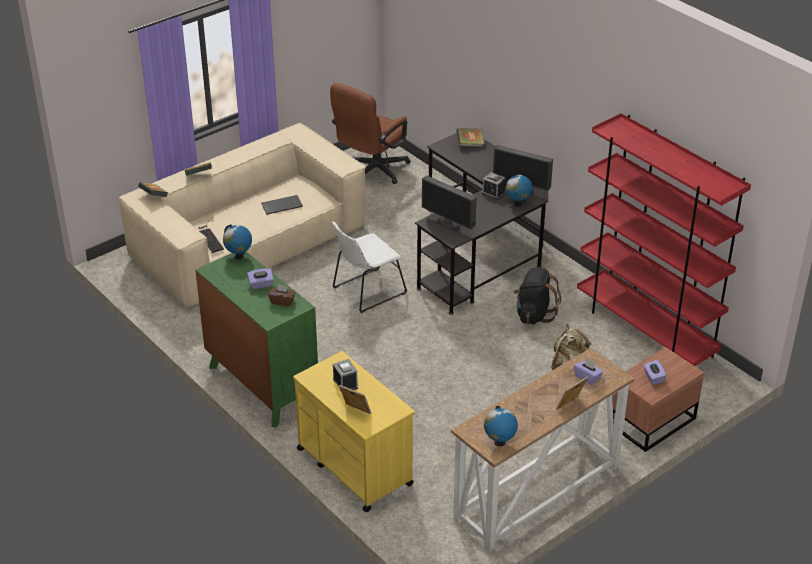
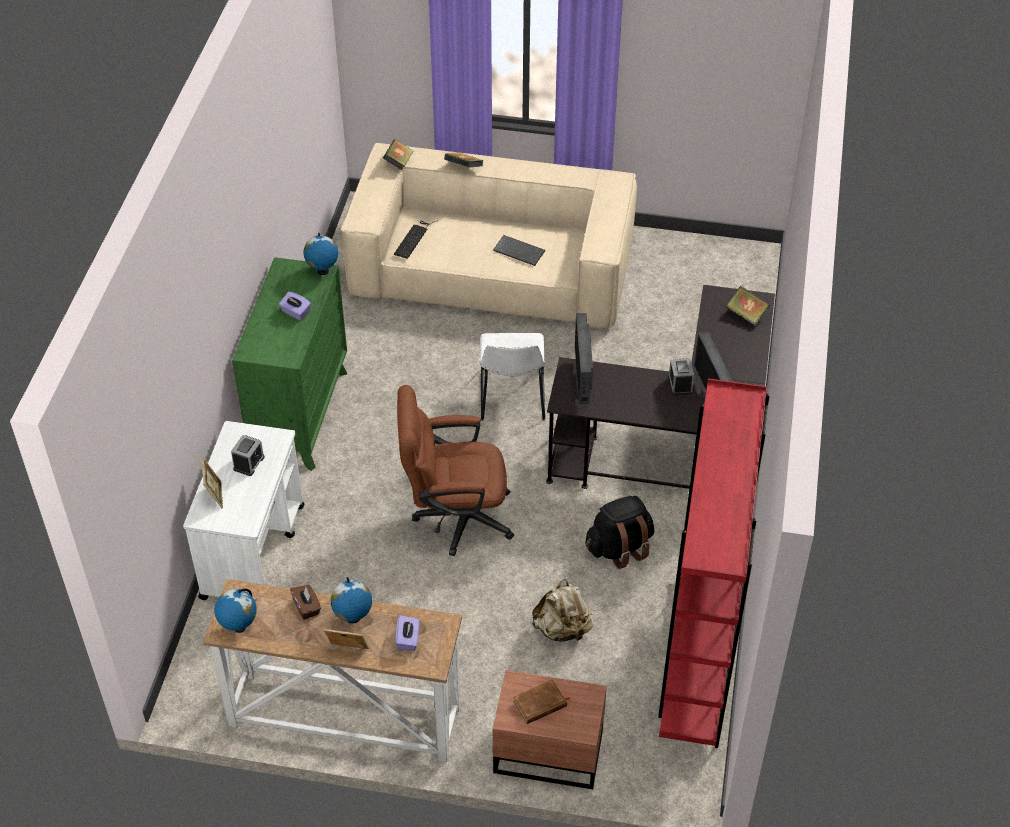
camera: 50 degrees right, 10 degrees up
brown tissue box [268,284,296,306] -> brown tissue box moved to [290,585,321,620]
yellow cart [293,351,415,512] -> white cart [183,421,304,600]
brown office chair [330,83,411,184] -> brown office chair moved to [397,385,514,556]
white chair [332,221,407,313] -> white chair turned 105 degrees counterclockwise [480,333,545,421]
globe [505,174,532,207] -> globe moved to [331,577,372,623]
purple tissue box [644,360,666,385] -> brown book [513,680,570,724]

